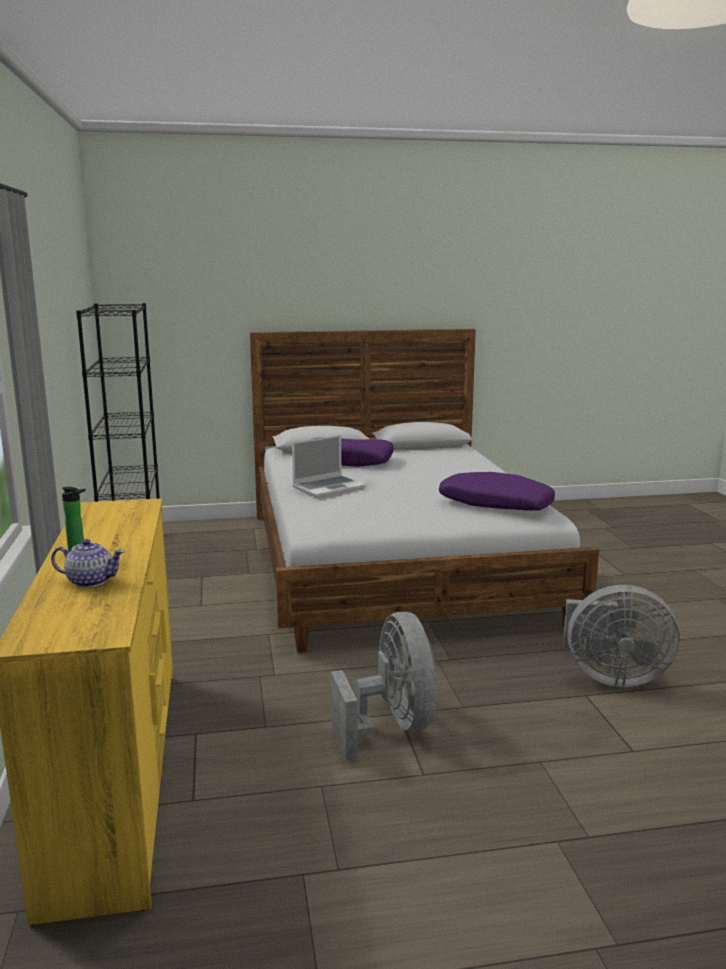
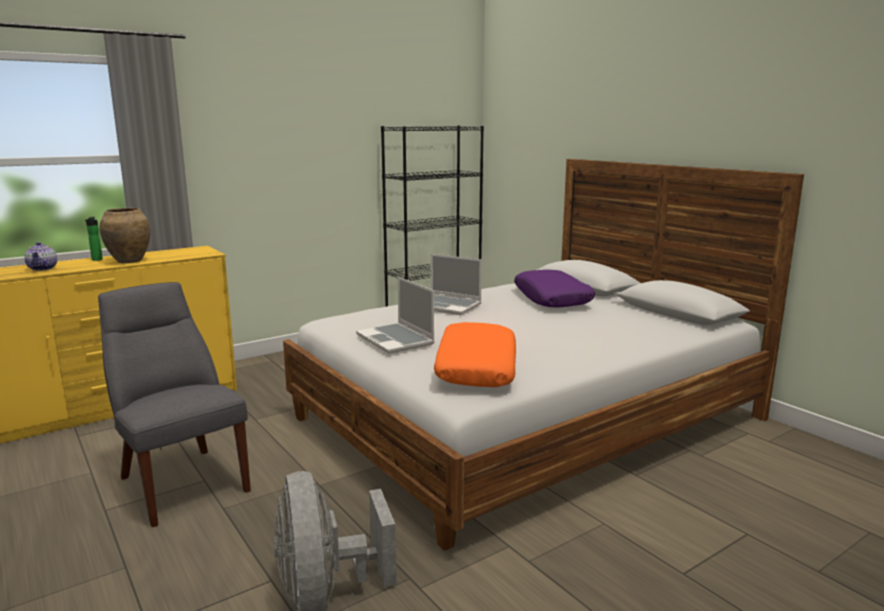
camera: 65 degrees right, 0 degrees up
grey fan [331,612,437,760] -> grey chair [98,282,251,527]
purple pillow [439,472,555,511] -> orange pillow [434,322,516,387]
none -> brown vase [100,208,150,263]
none -> laptop [356,277,435,354]

